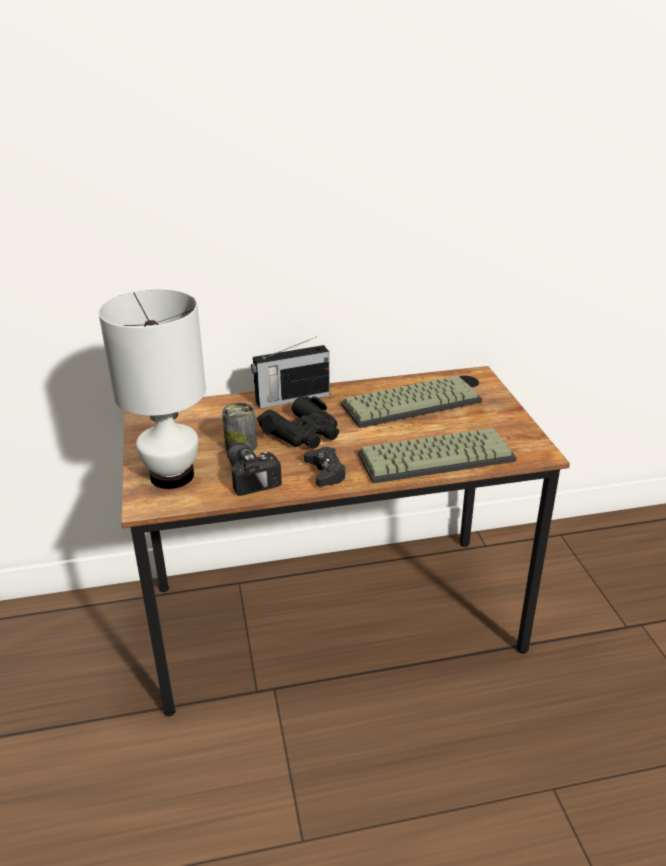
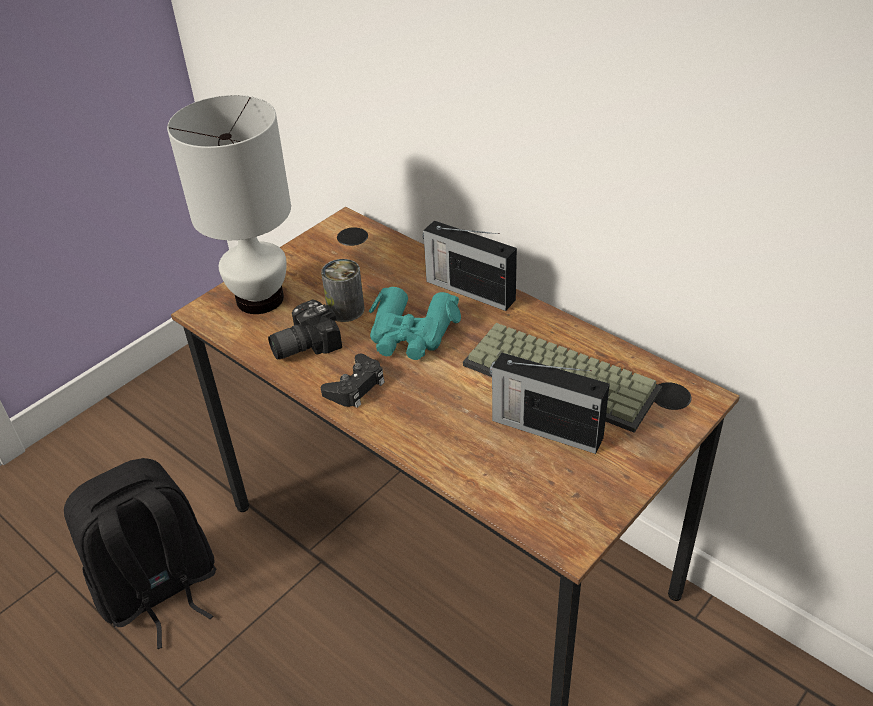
camera: 55 degrees right, 10 degrees up
camera [227,443,282,496] -> camera turned 150 degrees counterclockwise [268,300,342,360]
black binoculars [257,396,339,449] -> turquoise binoculars [369,287,461,360]
keyboard [358,428,517,484] -> none
none -> black backpack [64,458,217,649]
none -> radio [489,352,610,454]

